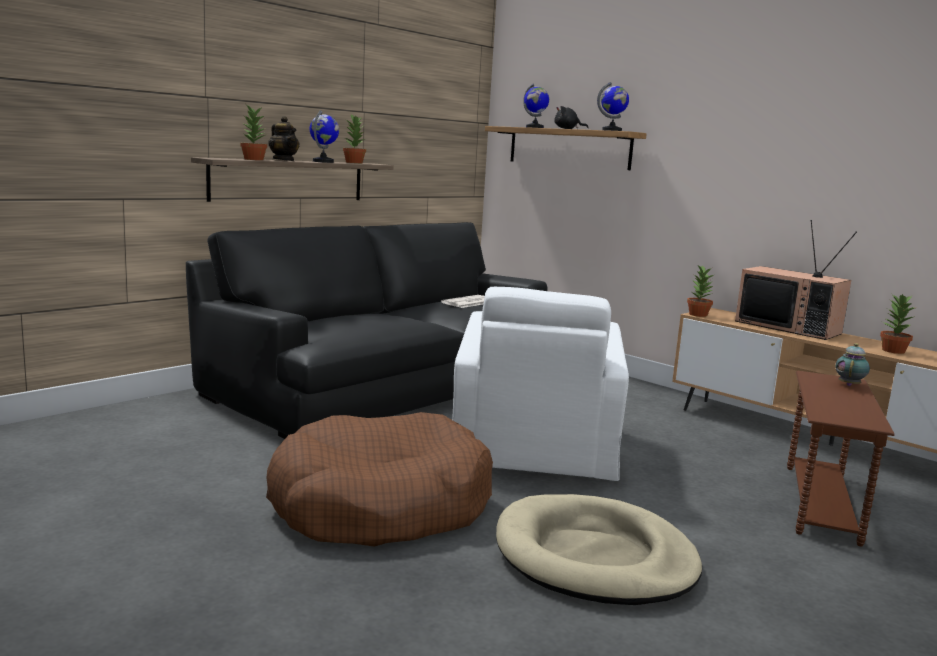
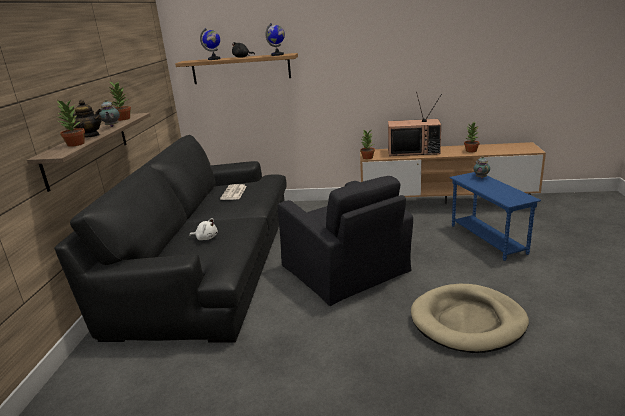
camera: 35 degrees left, 10 degrees up
brown dog bed [266,412,493,547] -> none
globe [310,110,339,163] -> teapot [99,100,120,127]
white armchair [452,287,629,481] -> black armchair [278,176,413,306]
brown side table [787,371,894,547] -> blue side table [450,172,541,261]
none -> white plush toy [189,218,218,240]

